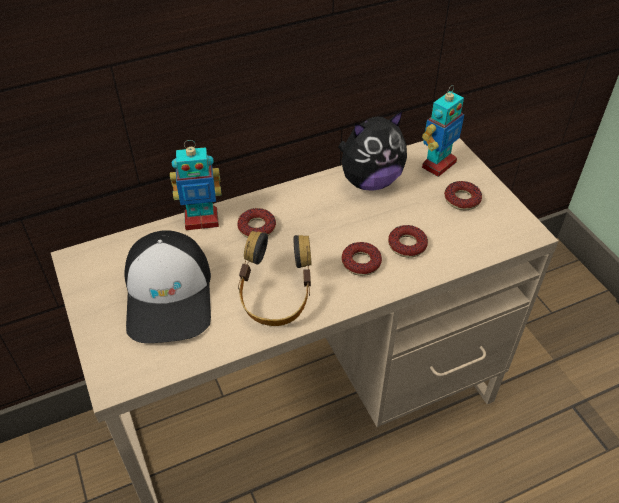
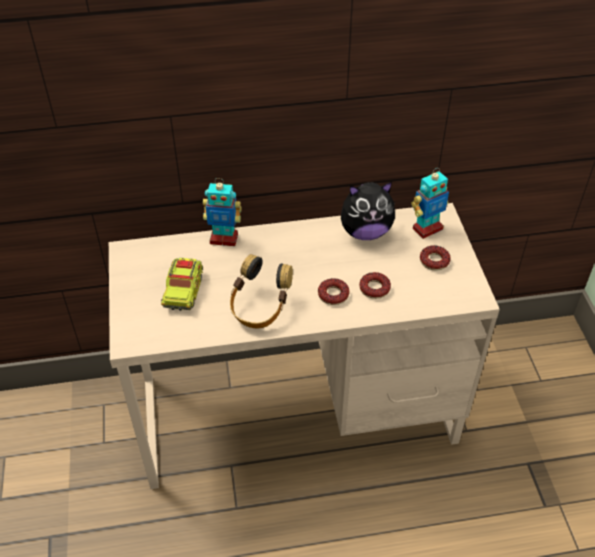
camera: 15 degrees right, 0 degrees up
cap [124,230,211,343] -> toy truck [161,258,203,311]
donut [237,208,276,238] -> none

